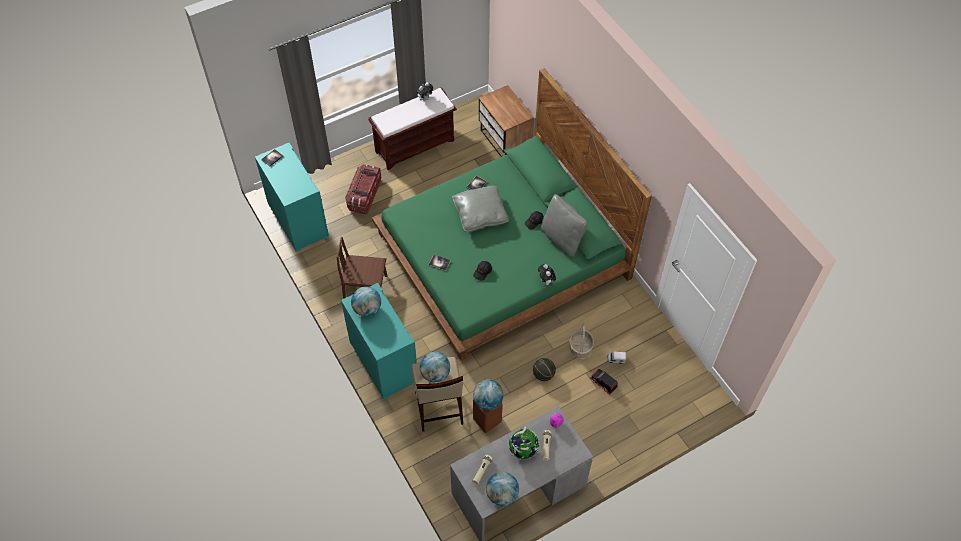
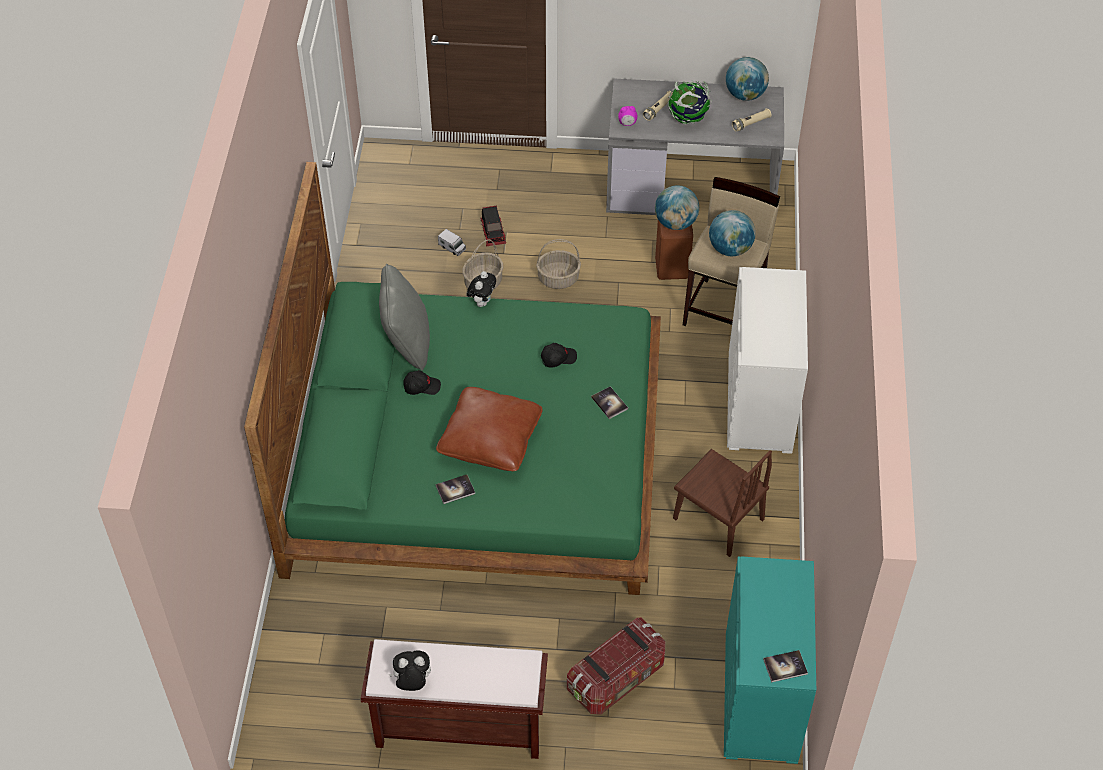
camera: 145 degrees left, 5 degrees down
turquoise dresser [341,283,417,400] -> white dresser [727,267,808,454]
globe [351,287,381,317] -> none
grey pillow [452,185,509,232] -> brown pillow [436,387,543,471]
nightstand [479,85,534,157] -> none
basketball [533,358,556,381] -> basket [536,239,581,289]

